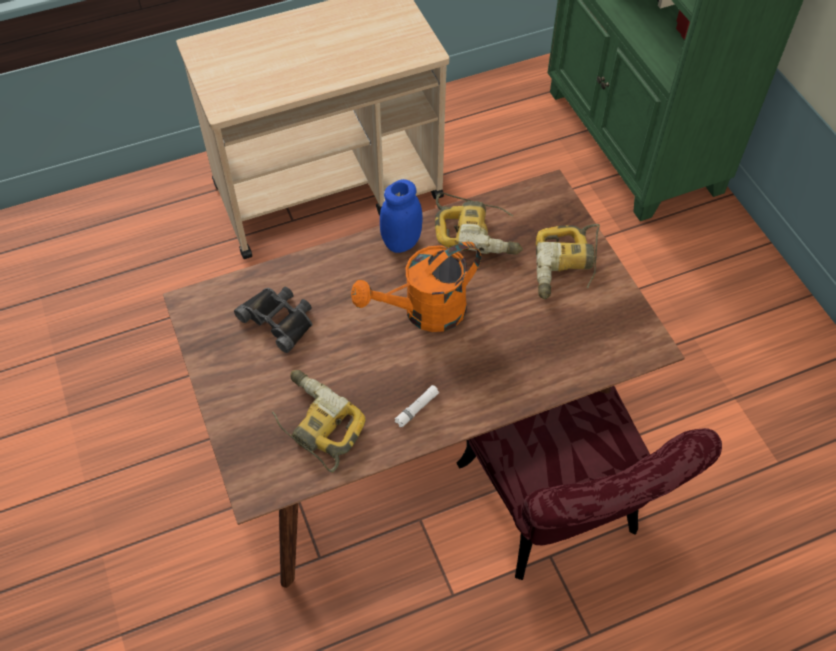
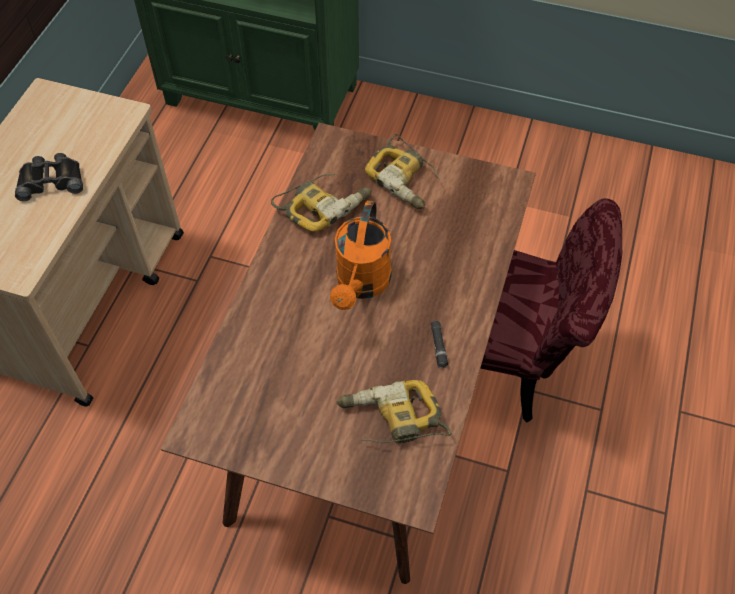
camera: 50 degrees left, 0 degrees up
black binoculars [234,287,313,353] -> black binoculars moved to [15,153,83,201]
blue jar [380,179,422,253] -> none
white flashlight [395,385,439,427] -> black flashlight [431,320,448,368]

